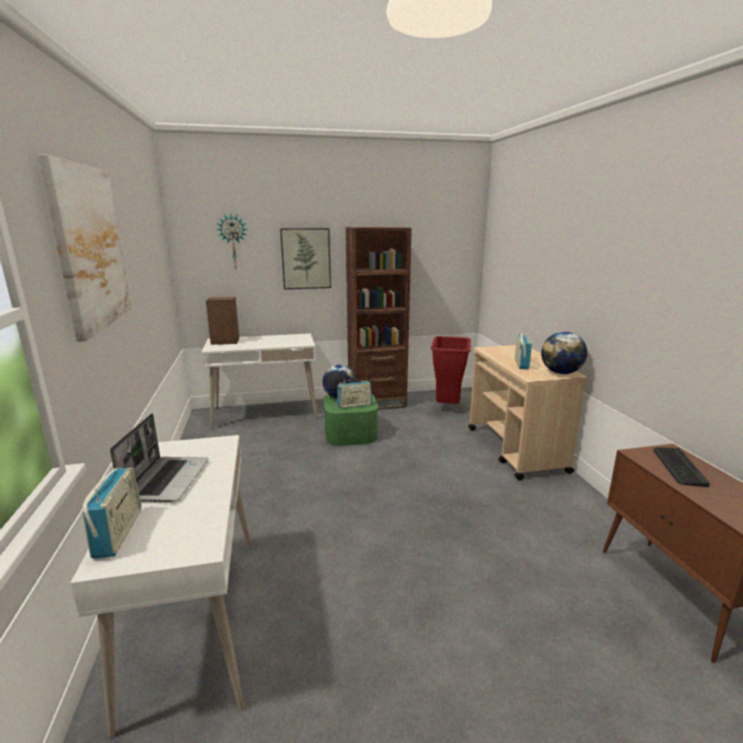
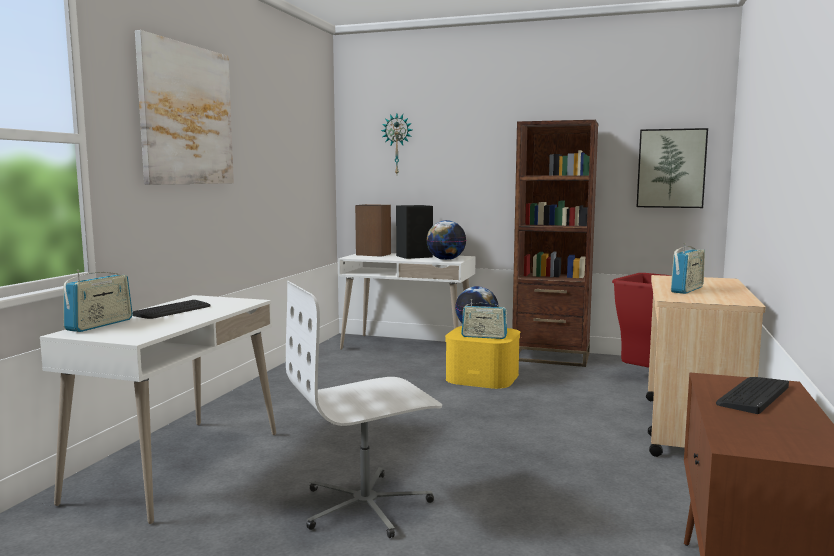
camera: 30 degrees right, 10 degrees down
laptop [110,413,209,502] -> keyboard [133,300,211,319]
picture [280,228,331,289] -> picture moved to [637,128,708,208]
green storage box [323,394,378,446] -> yellow storage box [445,326,520,389]
globe [541,332,587,374] -> globe moved to [427,220,466,260]
none -> white office chair [286,281,442,538]
none -> black speaker [396,205,433,259]

